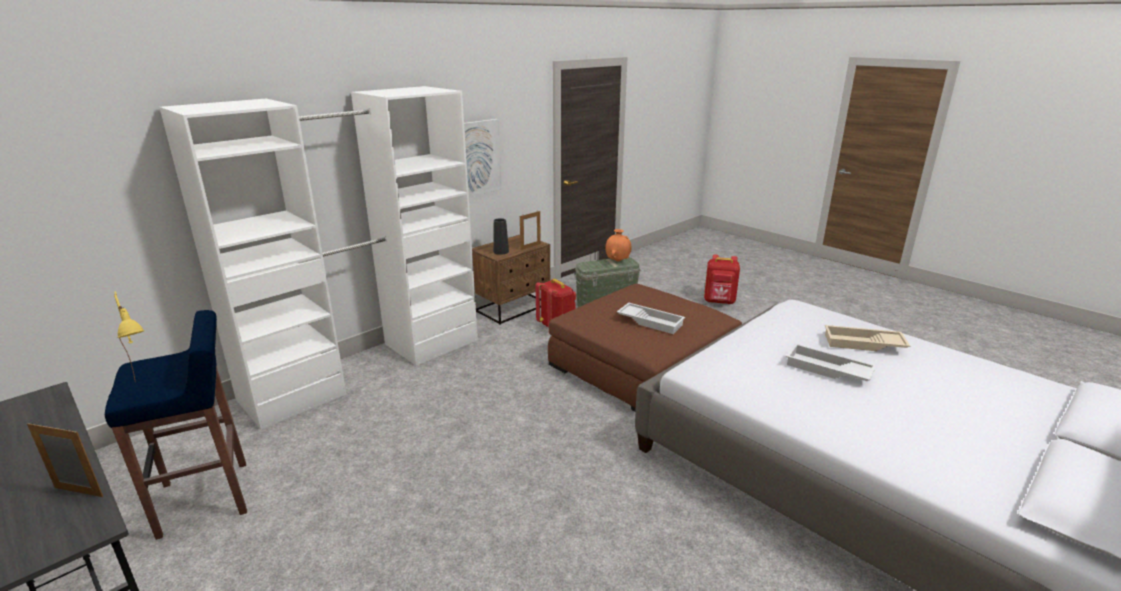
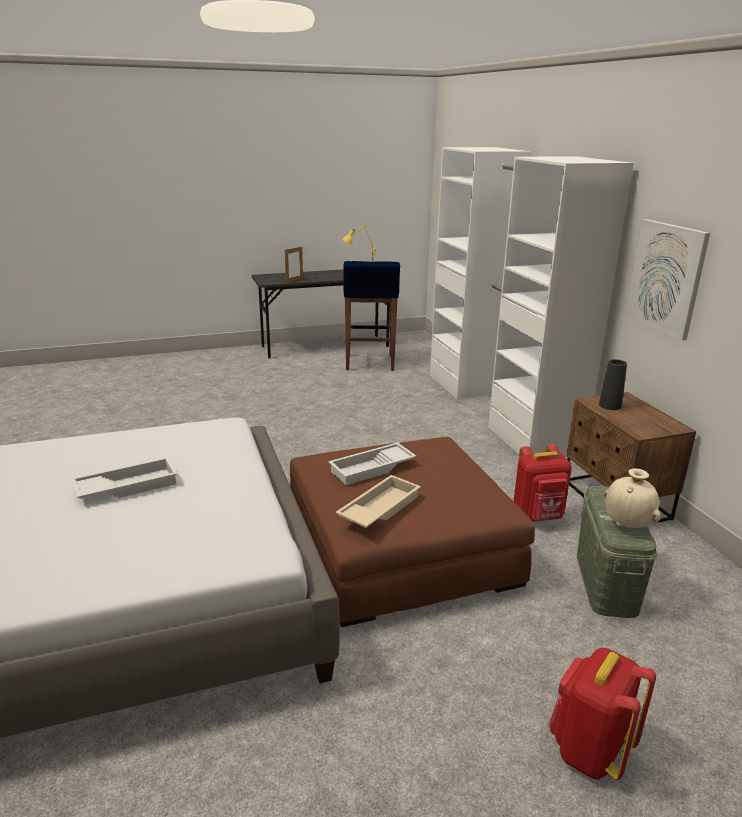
camera: 115 degrees right, 0 degrees up
picture frame [520,211,541,250] -> none
orange vase [605,229,631,262] -> beige vase [604,468,661,528]
beige tray [825,325,910,351] -> beige tray moved to [336,475,421,528]

